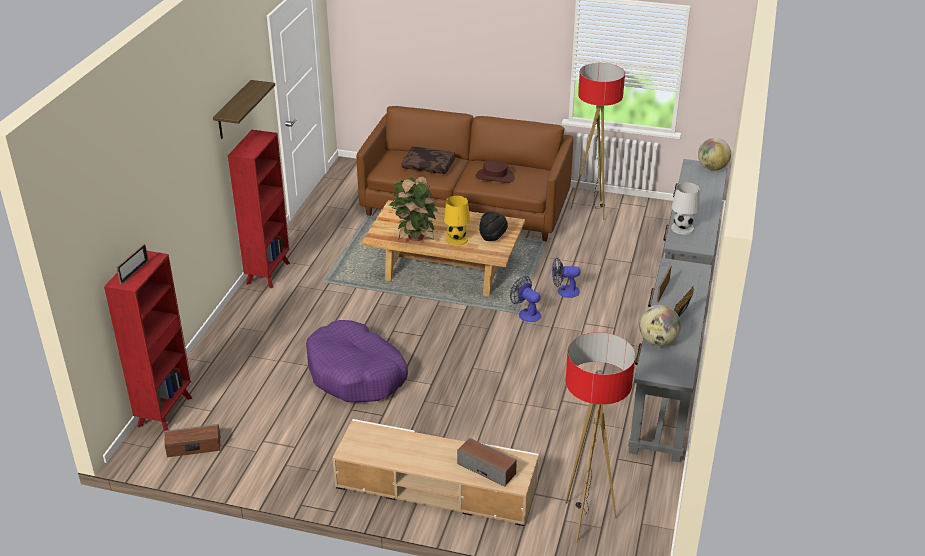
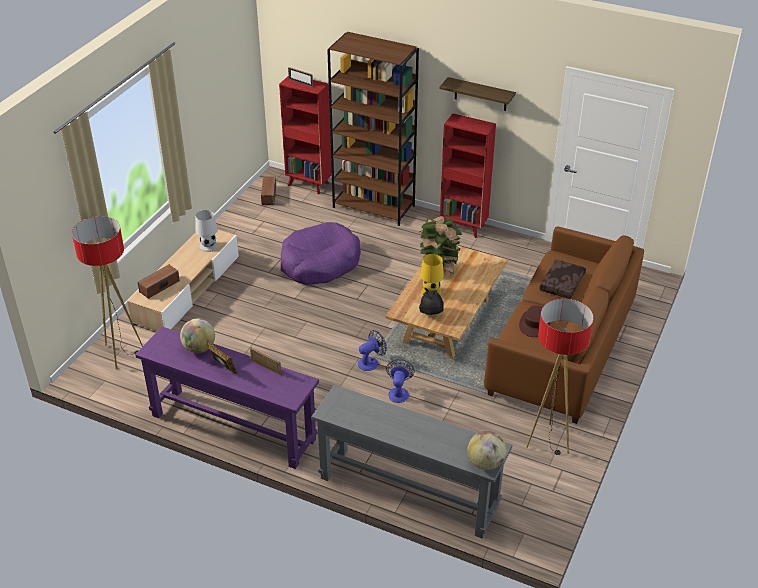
camera: 100 degrees right, 5 degrees up
grey console table [628,258,712,462] -> purple console table [135,327,319,469]
white table lamp [671,182,700,235] -> white table lamp moved to [196,210,218,252]
none -> brown bookcase [327,32,419,226]

